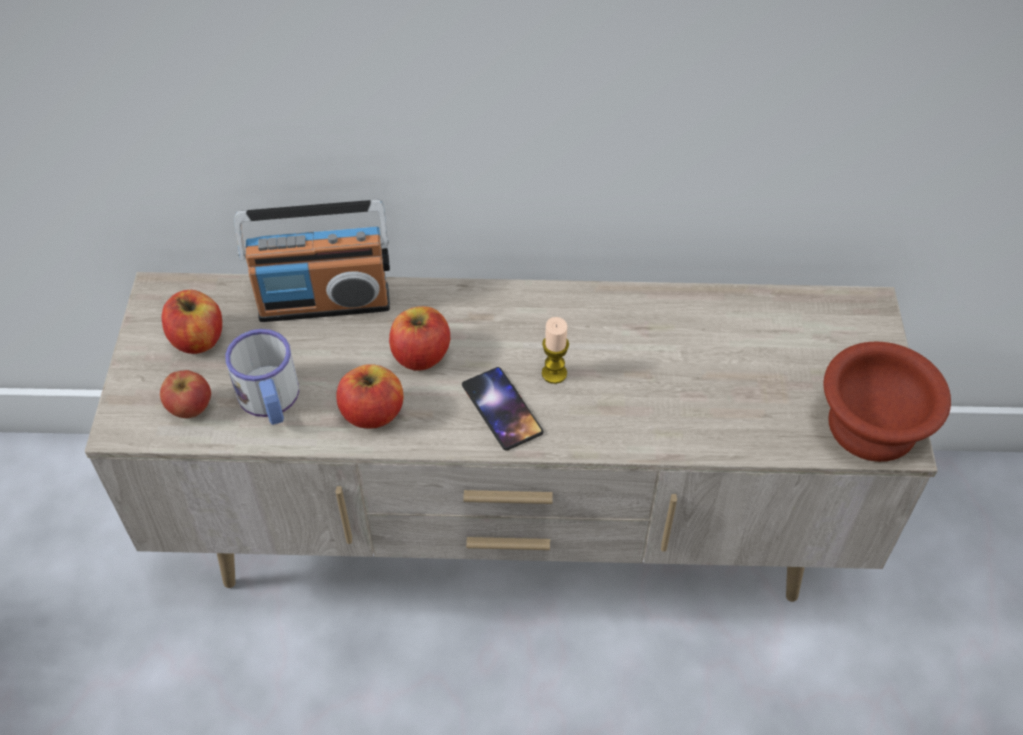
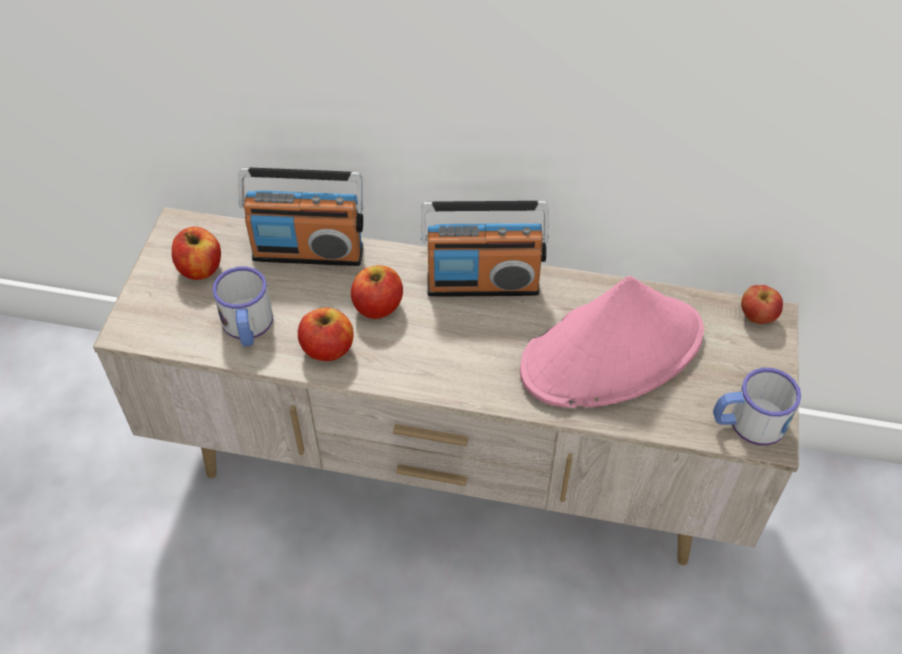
camera: 10 degrees right, 0 degrees up
apple [160,370,211,418] -> apple moved to [741,285,783,324]
phone [462,367,543,451] -> none
candle [542,317,569,384] -> none
brown bowl [824,342,951,462] -> mug [713,368,801,445]
none -> radio [421,201,549,297]
none -> pink hat [520,276,704,408]

